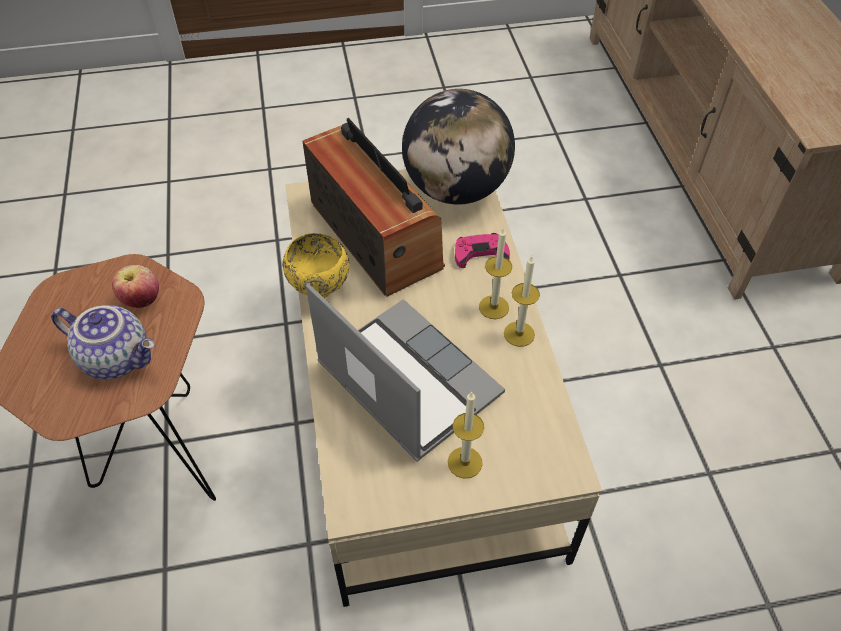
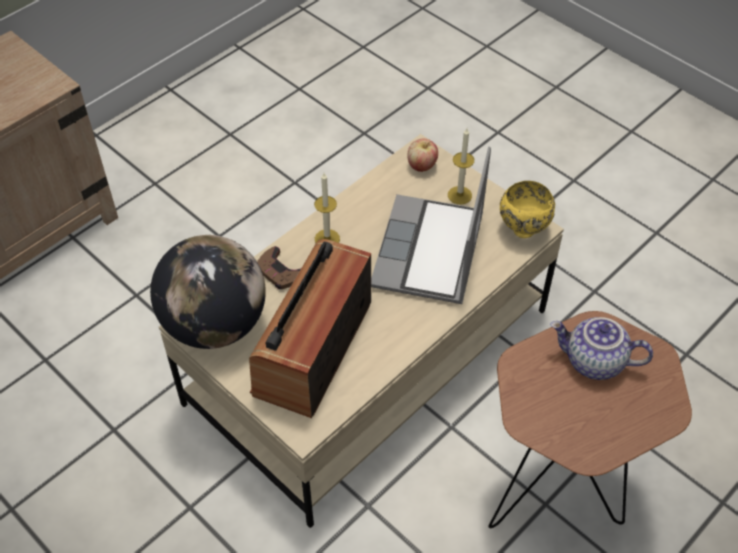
camera: 125 degrees left, 0 degrees up
teapot [51,305,155,379] -> teapot turned 60 degrees counterclockwise [550,317,653,380]
apple [112,265,159,308] -> apple moved to [407,139,438,172]
yellow bowl [282,233,350,298] -> yellow bowl moved to [500,181,555,238]
pink game controller [455,233,510,268] -> brown game controller [257,246,301,289]
candle [504,256,540,347] -> none

